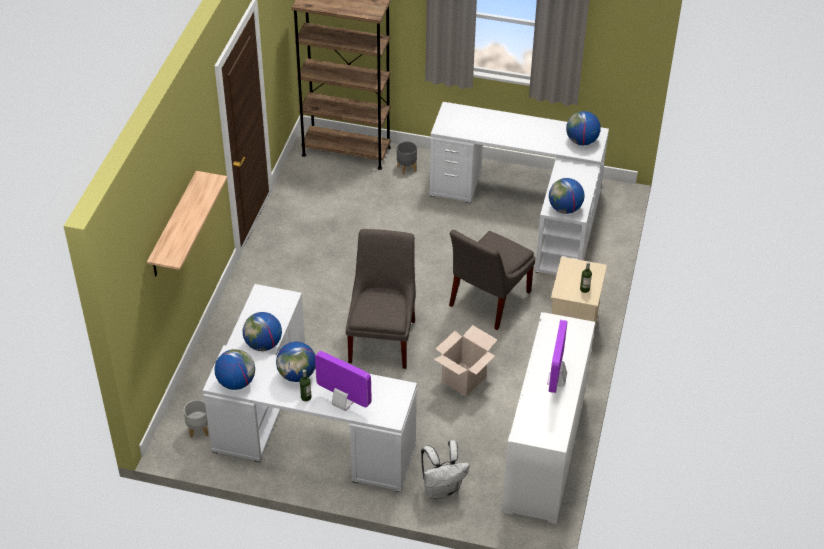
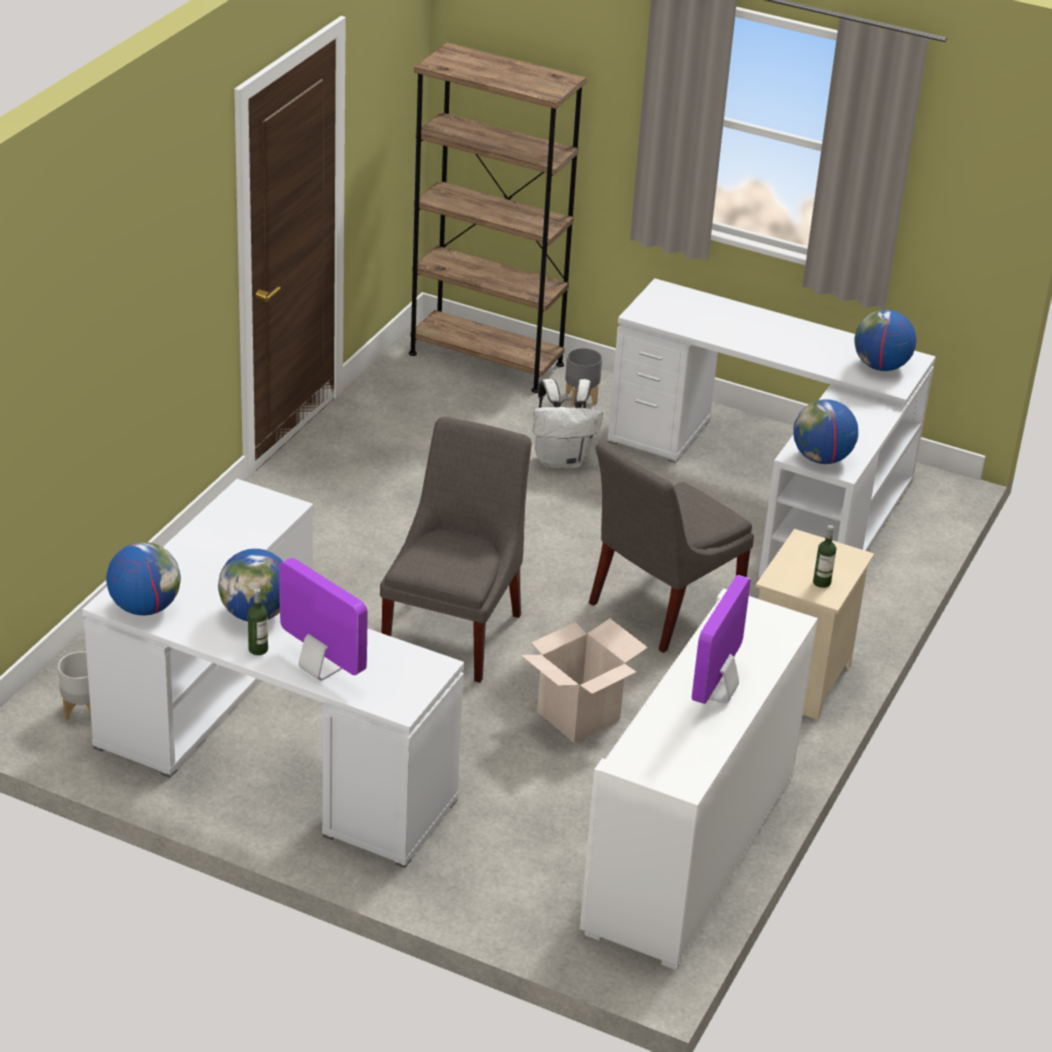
camera: 10 degrees right, 10 degrees down
shelf [147,171,227,276] -> none
globe [243,312,282,351] -> none
white backpack [421,440,470,499] -> white backpack moved to [533,379,603,468]

